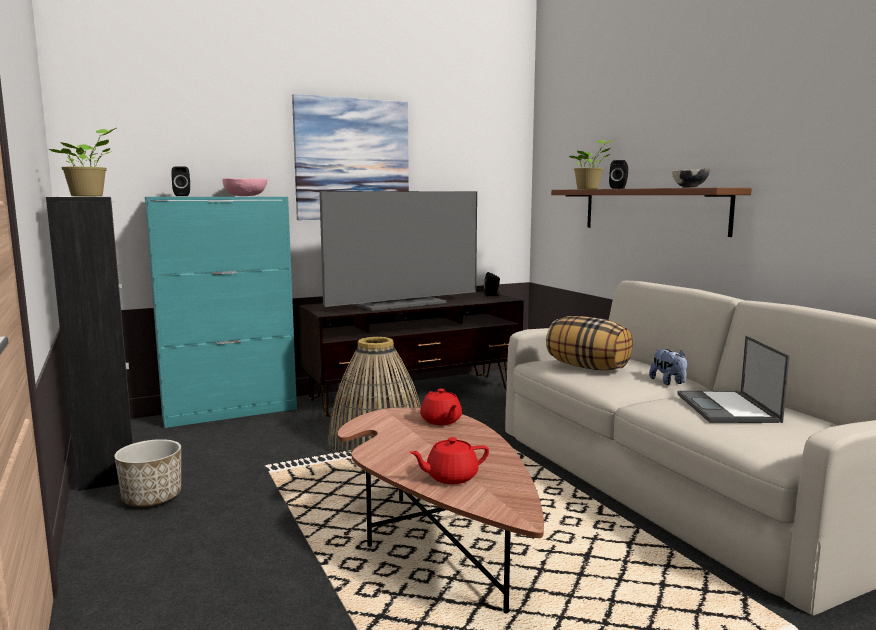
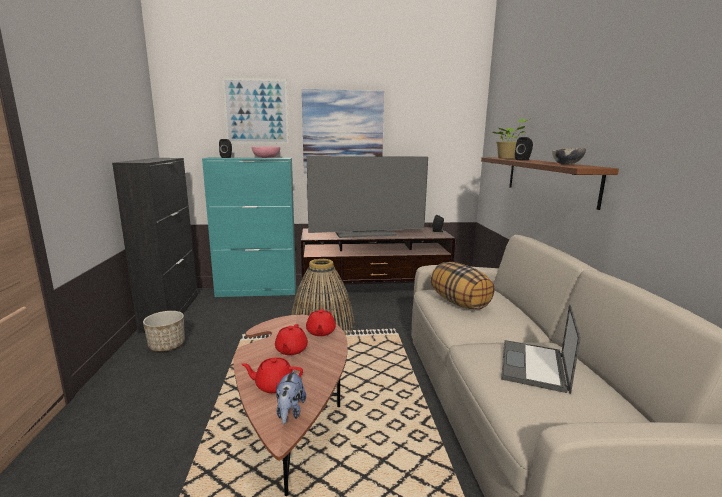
camera: 20 degrees right, 5 degrees up
potted plant [48,128,117,196] -> none
plush toy [649,349,687,385] -> plush toy moved to [276,370,306,424]
none -> picture [222,78,289,144]
none -> red teapot [275,324,308,355]

